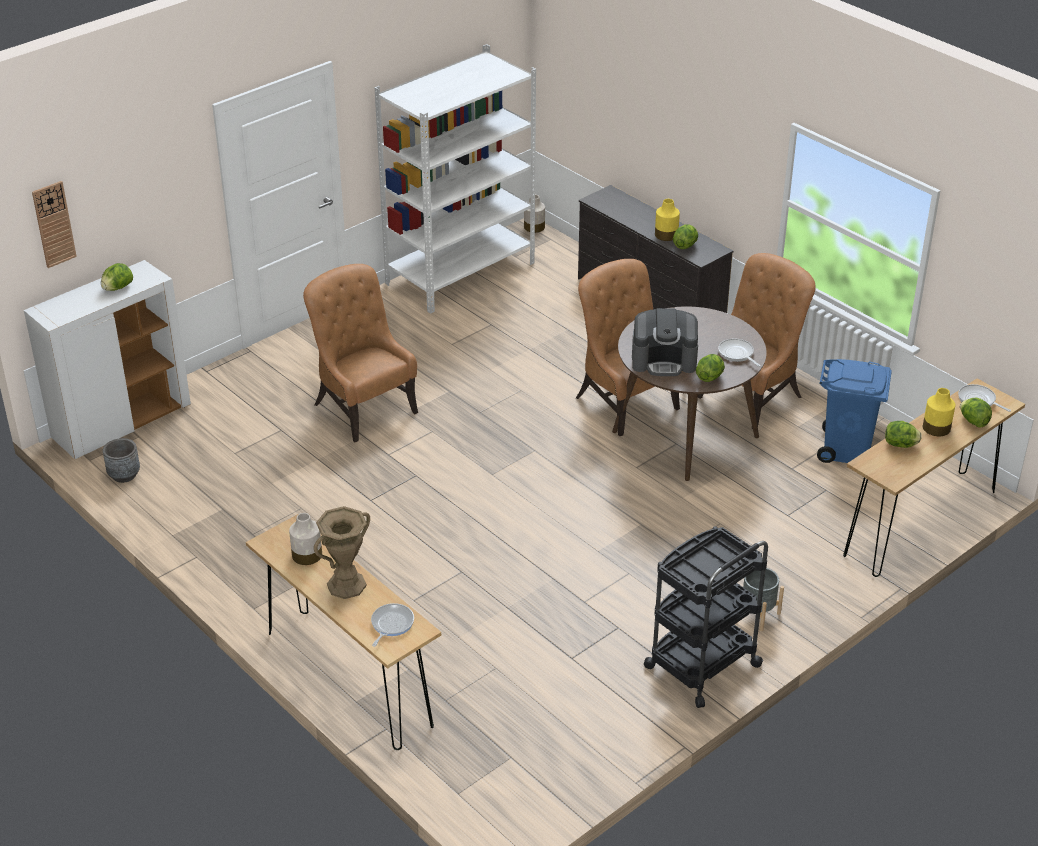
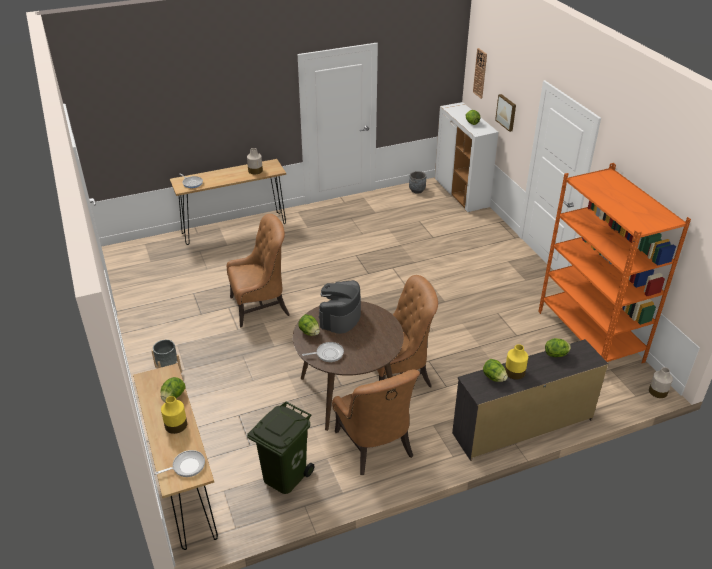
camera: 110 degrees right, 0 degrees up
brown chair [303,264,418,442] -> brown chair moved to [227,214,290,327]
brown vase [314,506,370,599] -> none
white bookcase [374,44,536,314] -> orange bookcase [538,163,691,363]
black cart [644,526,768,708] -> none
blue trash can [817,359,892,463] -> green trash can [247,401,314,494]
lettuce [960,398,992,428] -> lettuce moved to [545,338,571,357]
none -> picture [495,94,516,132]

